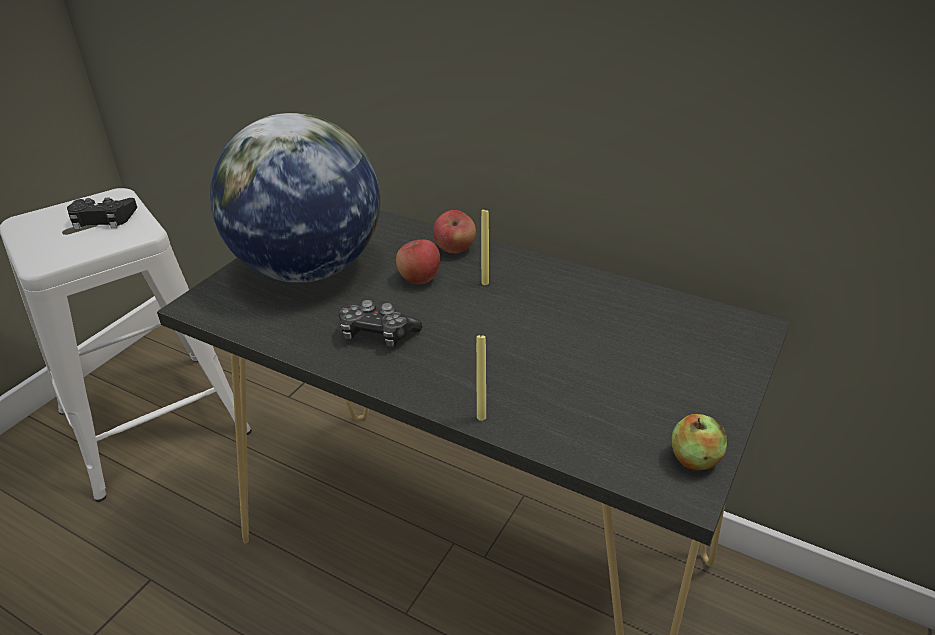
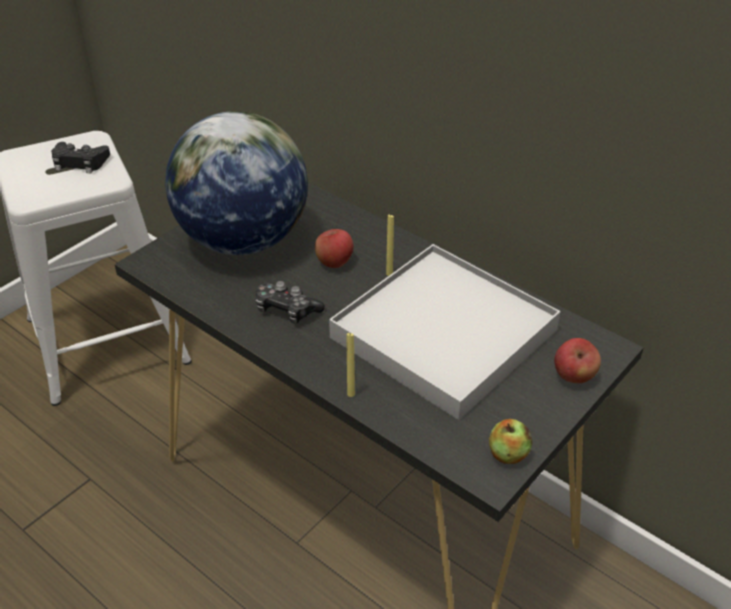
camera: 10 degrees right, 5 degrees up
apple [433,210,476,253] -> apple moved to [554,338,601,383]
none -> white tray [329,244,561,420]

